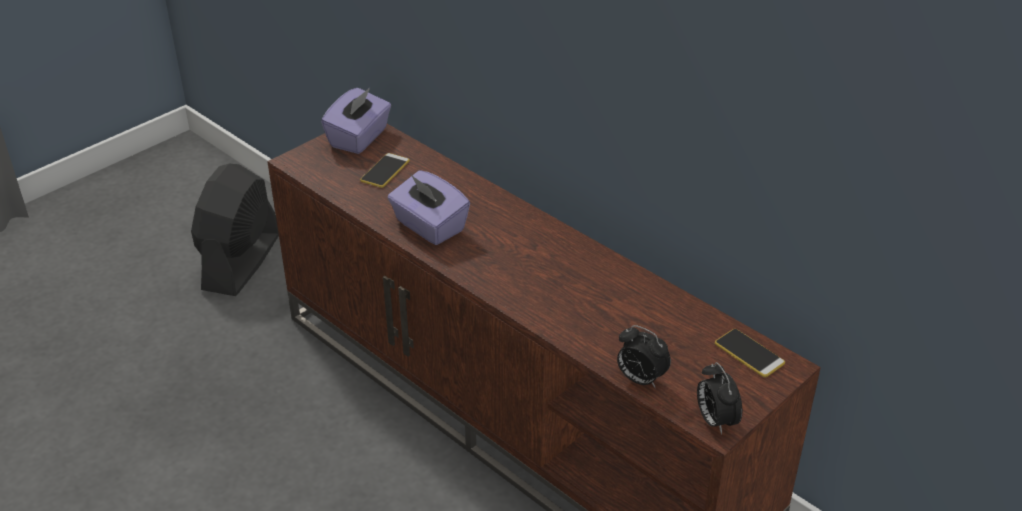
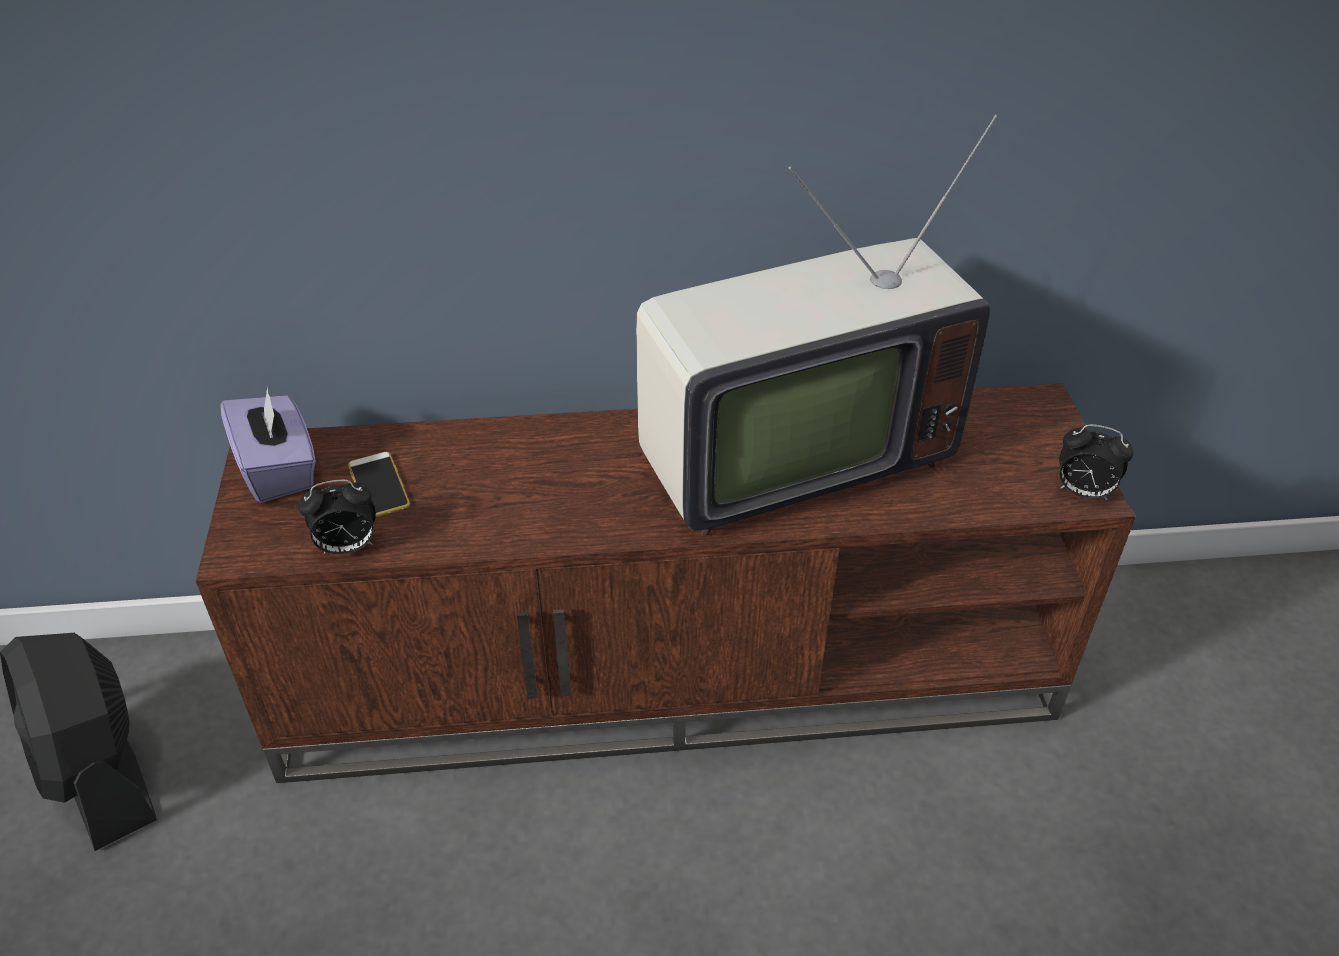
camera: 50 degrees left, 5 degrees up
purple tissue box [388,170,470,245] -> none
alarm clock [617,325,671,388] -> alarm clock moved to [298,479,376,554]
phone [715,329,785,377] -> none
none -> television [636,114,998,536]

